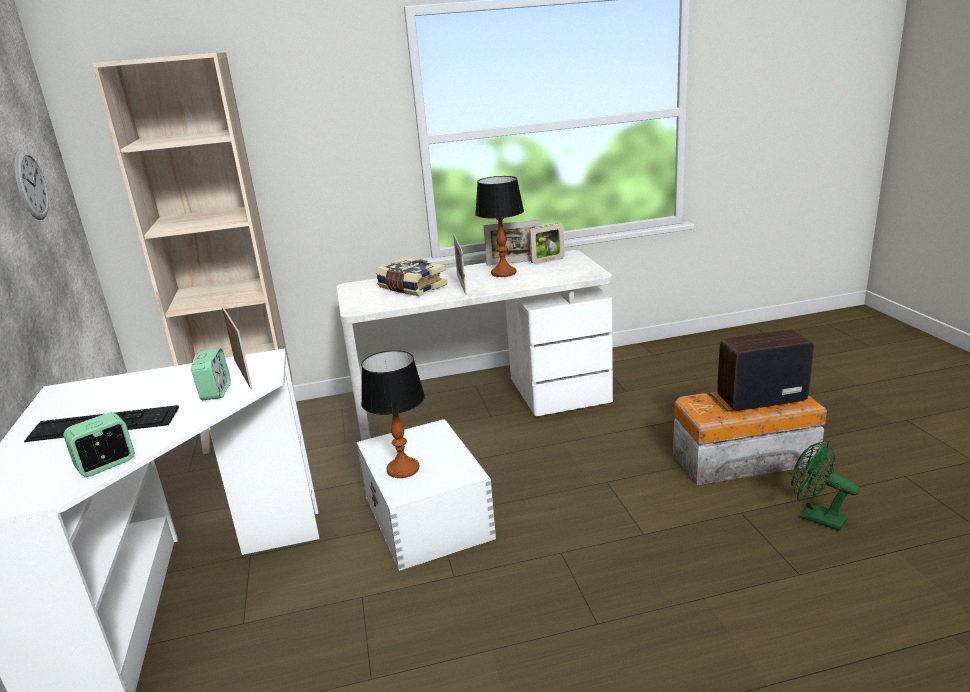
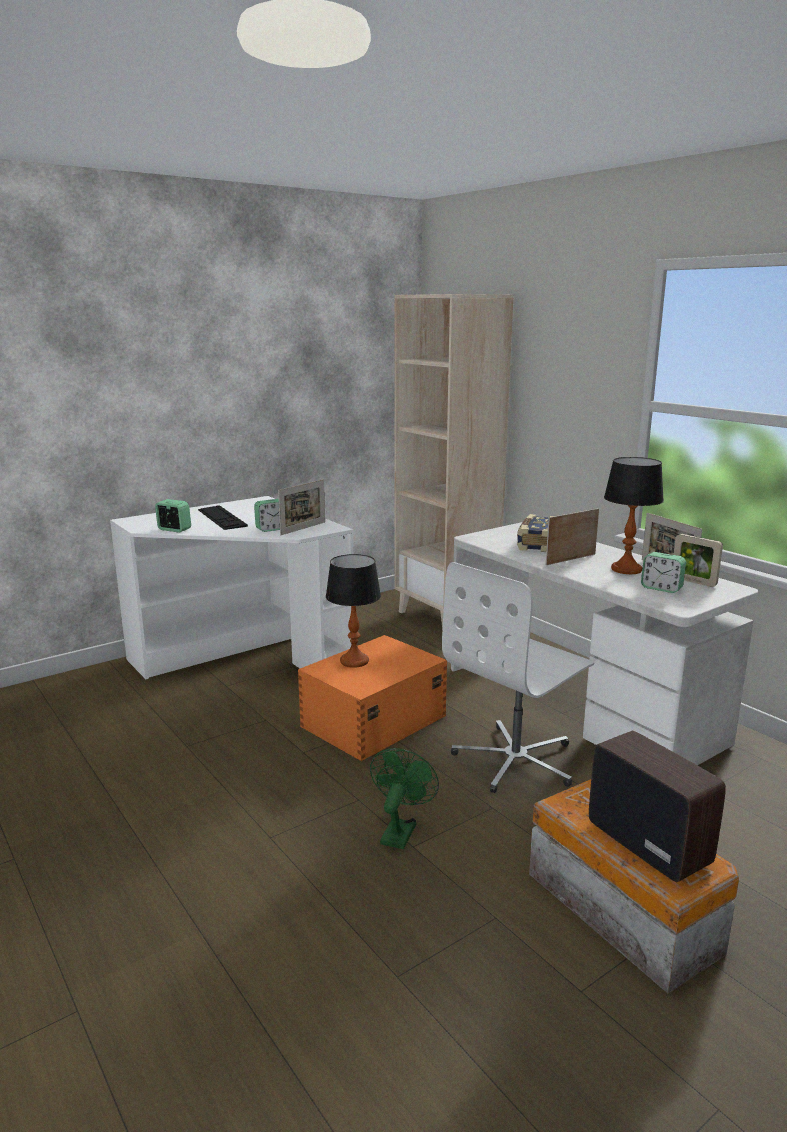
camera: 65 degrees right, 5 degrees down
wall clock [15,150,49,220] -> none
white storage box [357,419,496,571] -> orange storage box [298,635,447,761]
green fan [792,440,860,531] -> green fan moved to [370,748,439,849]
none -> white office chair [442,562,594,793]
none -> alarm clock [641,552,686,593]

